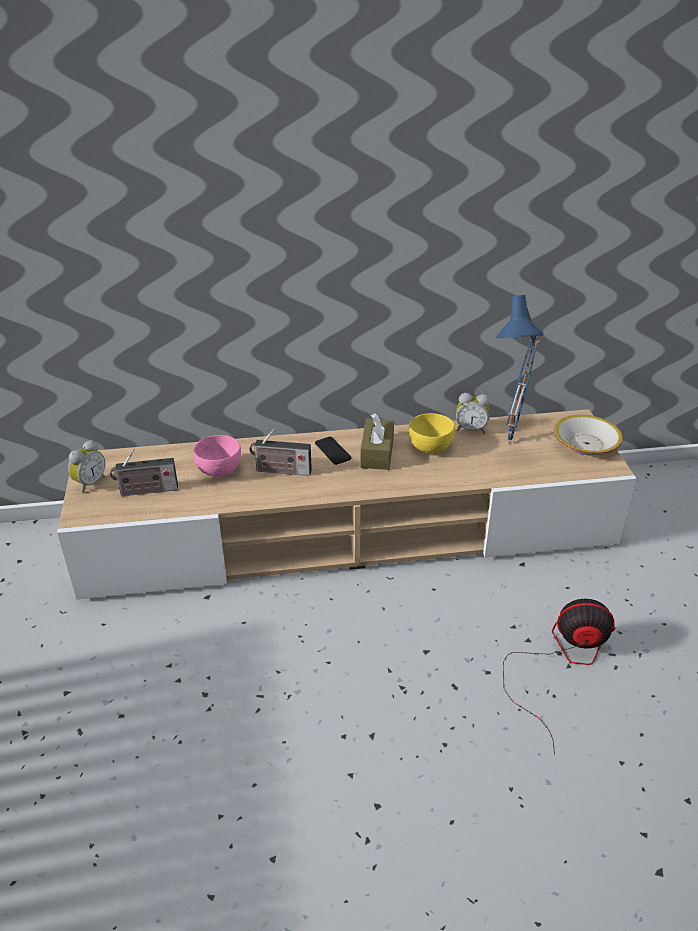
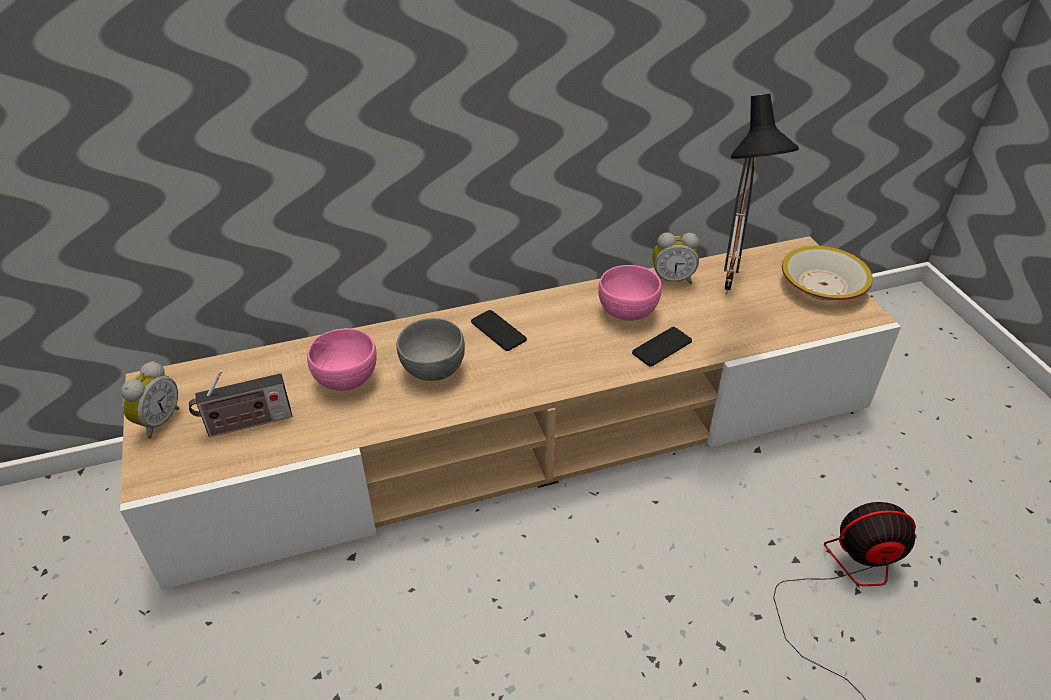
camera: 10 degrees left, 5 degrees up
radio [250,429,312,476] -> grey bowl [397,318,465,381]
brown tissue box [360,414,394,470] -> none
yellow bowl [409,413,455,453] -> pink bowl [599,265,662,321]
blue table lamp [496,295,544,443] -> black table lamp [724,94,799,295]
none -> phone [632,327,692,367]

